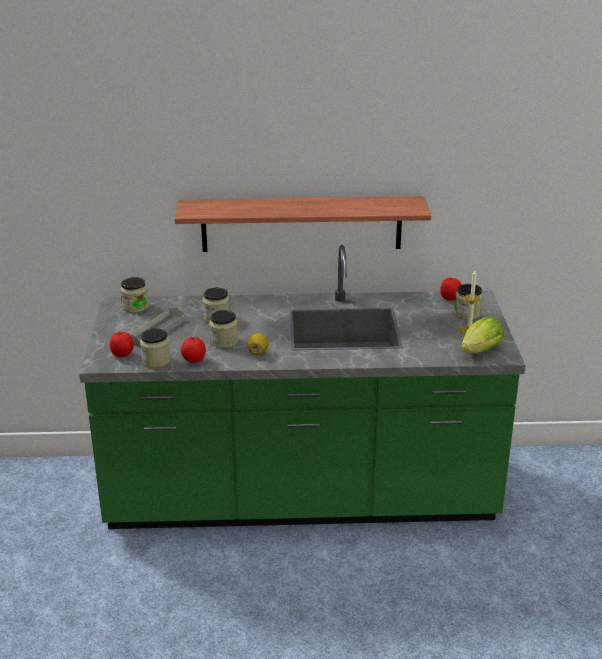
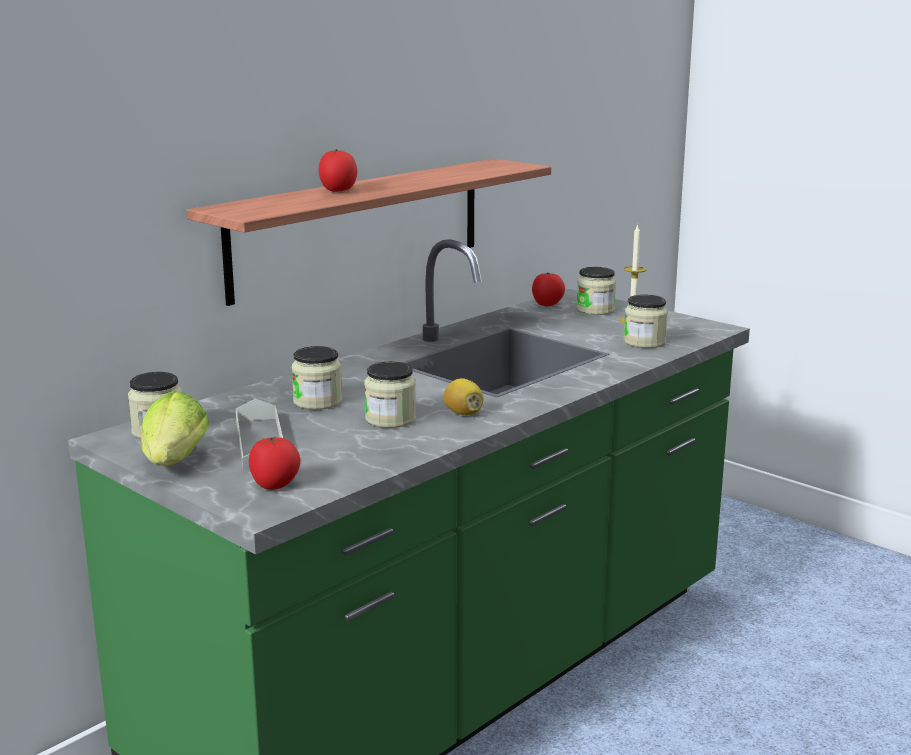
camera: 45 degrees left, 10 degrees down
jar [140,328,171,368] -> jar moved to [624,294,668,348]
tomato [181,337,206,362] -> tomato moved to [319,149,357,192]
lettuce [461,316,504,353] -> lettuce moved to [141,391,210,466]

